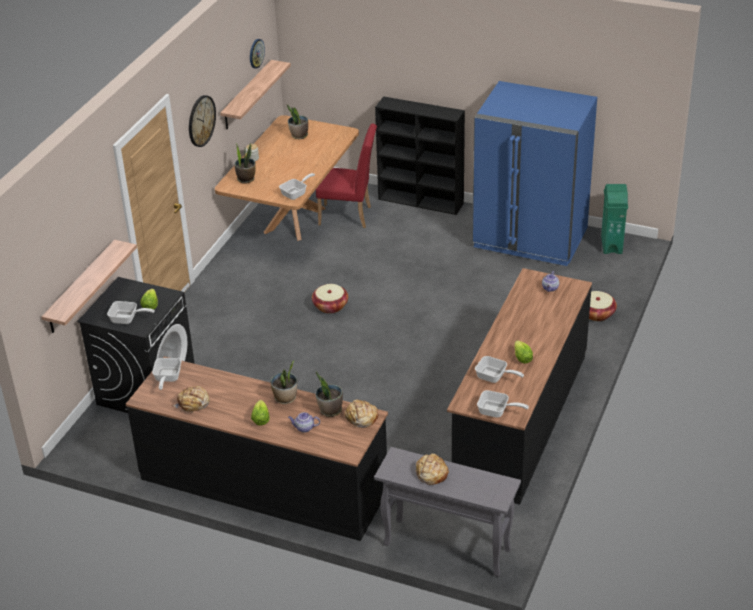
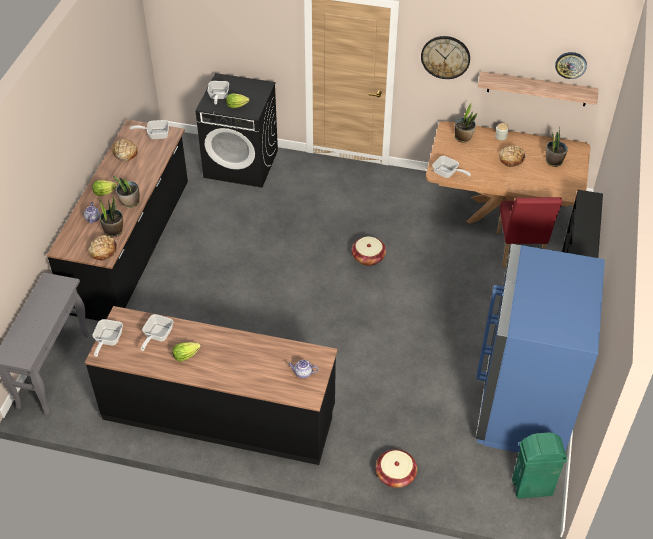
camera: 80 degrees right, 10 degrees up
shelf [41,240,137,333] -> none
bread [416,454,449,485] -> bread moved to [499,145,527,167]

